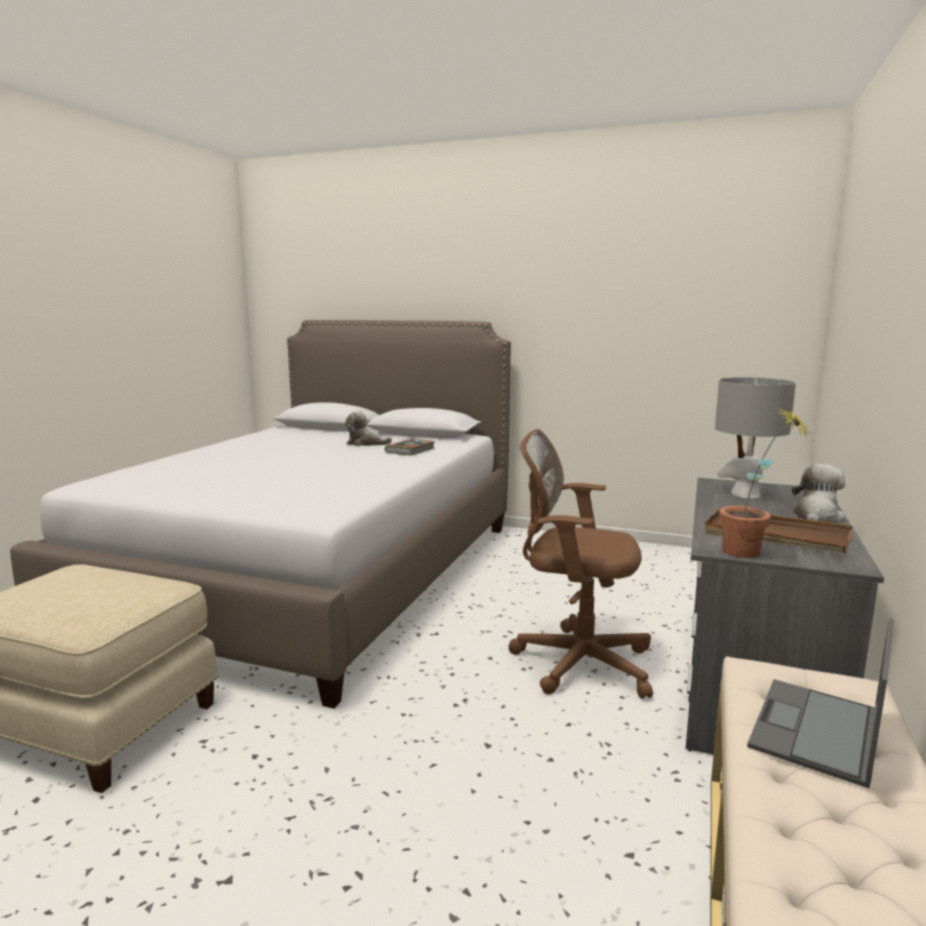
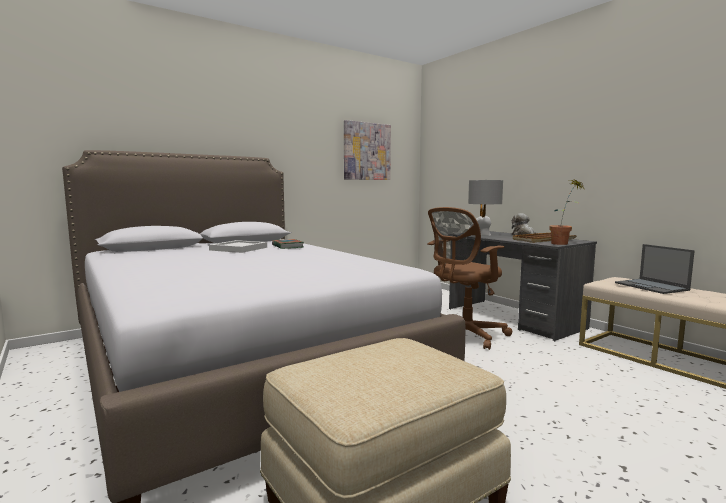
camera: 55 degrees left, 5 degrees down
plush toy [345,411,392,446] -> white tray [209,240,267,253]
none -> picture [344,120,391,180]

